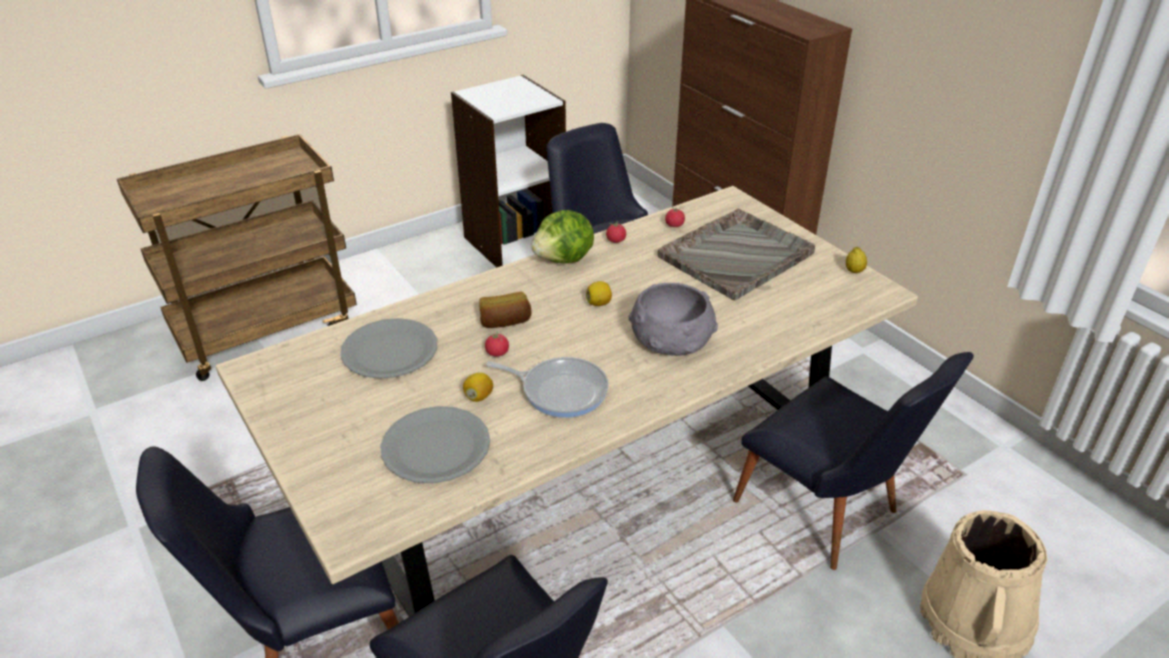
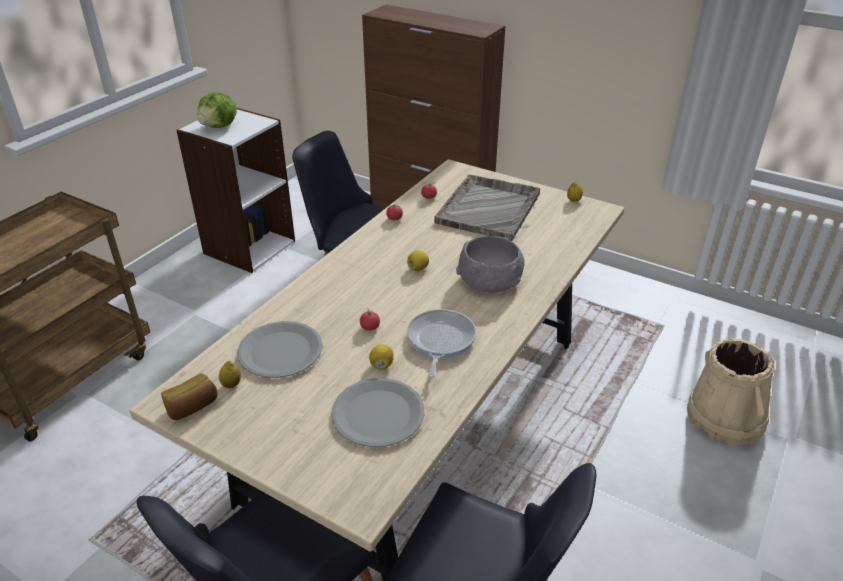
camera: 25 degrees left, 0 degrees up
bread [479,291,532,328] -> bread moved to [161,373,218,420]
frying pan [486,357,608,418] -> frying pan turned 75 degrees counterclockwise [407,309,476,378]
lettuce [531,210,594,263] -> lettuce moved to [197,92,237,128]
black chair [733,352,974,570] -> none
none -> lemon [219,361,241,388]

